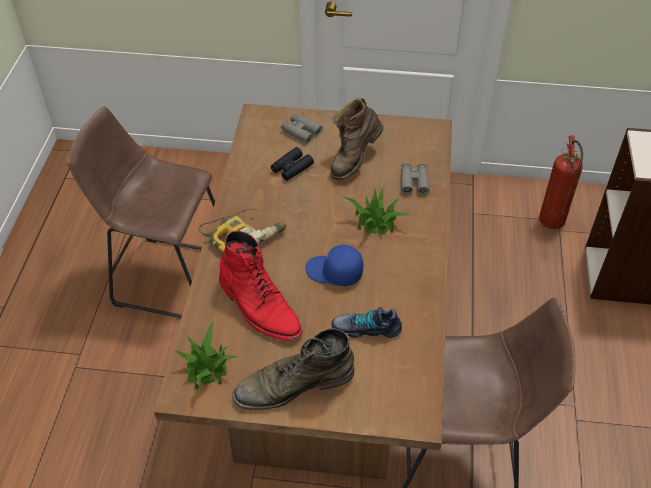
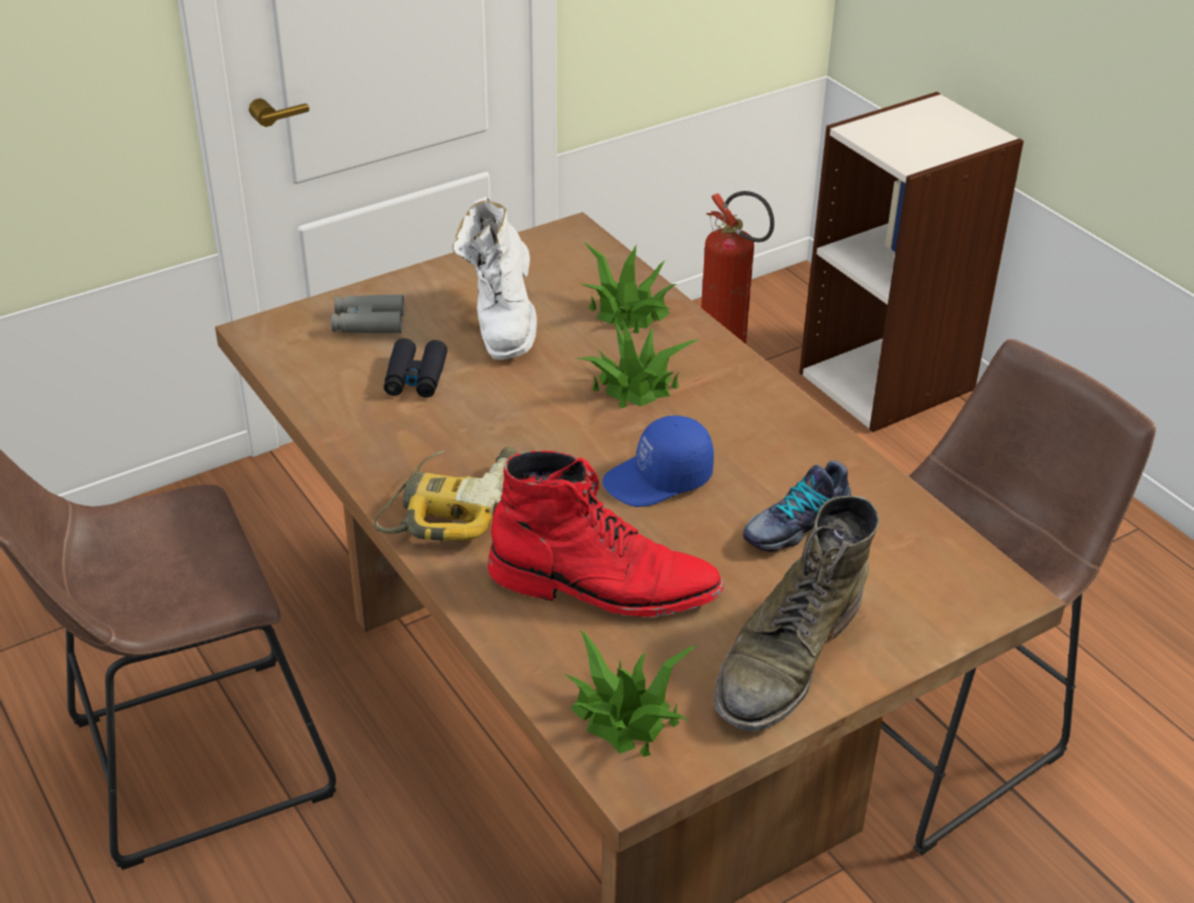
camera: 40 degrees left, 10 degrees down
brown boot [330,98,384,181] -> white boot [453,197,537,360]
grey binoculars [401,162,429,195] -> potted plant [579,242,676,333]

